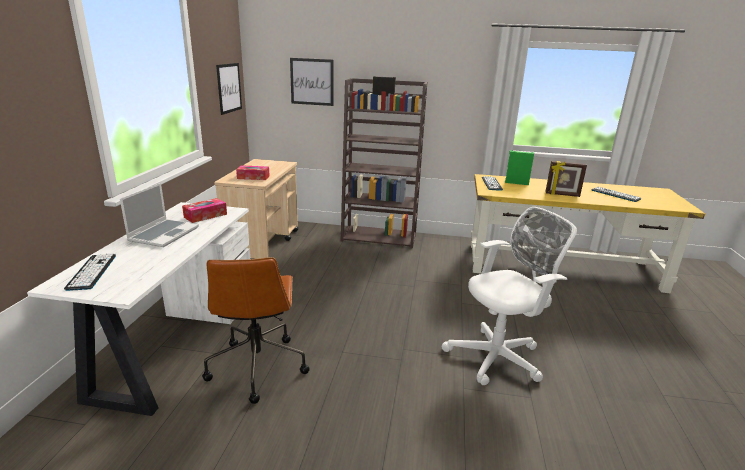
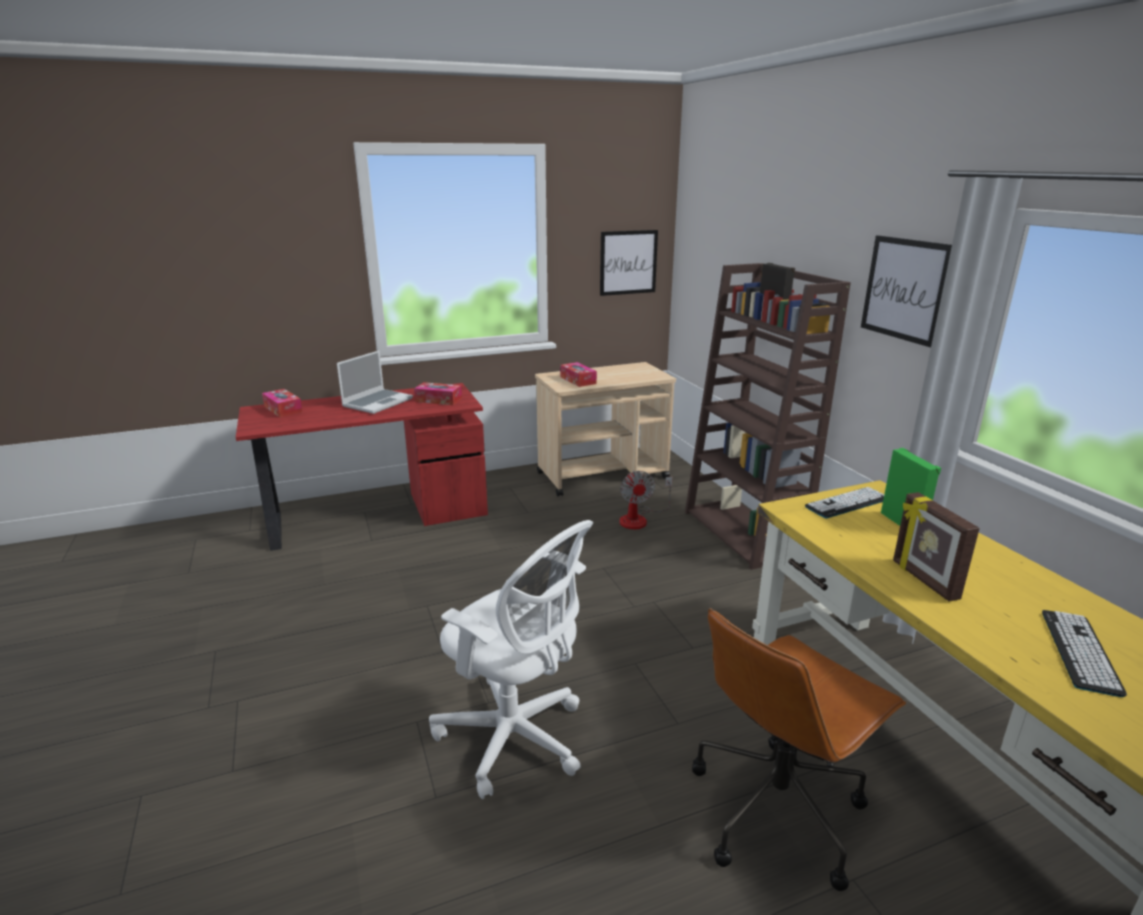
camera: 60 degrees right, 0 degrees up
white desk [27,202,250,416] -> red desk [236,383,488,551]
keyboard [64,254,116,291] -> tissue box [262,389,303,418]
laptop [120,183,199,247] -> laptop turned 45 degrees counterclockwise [337,350,413,414]
brown office chair [202,257,310,404] -> brown office chair moved to [692,608,906,891]
picture [290,58,334,106] -> picture moved to [861,235,952,348]
none -> fan [619,471,672,529]

